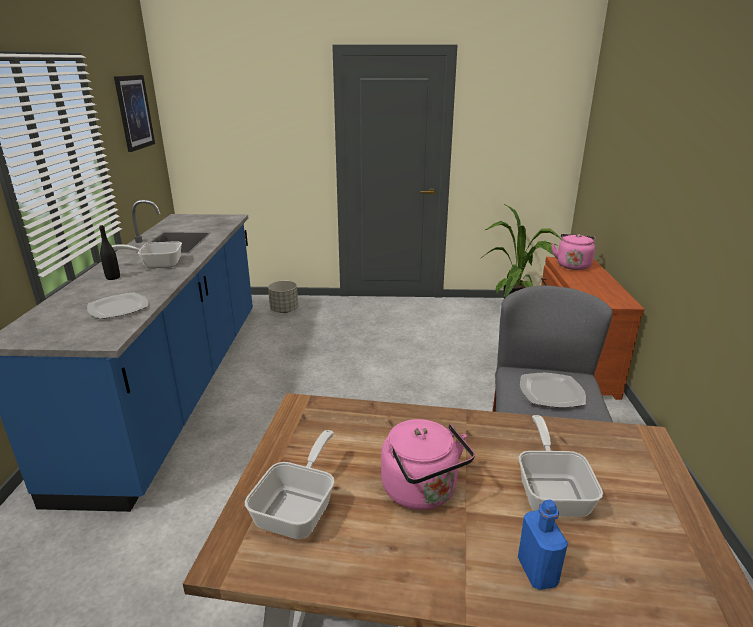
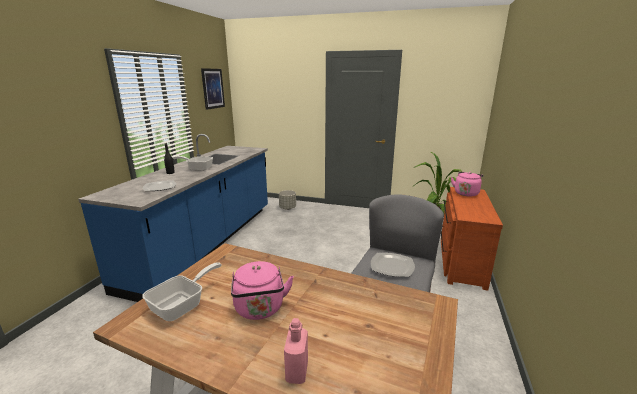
camera: 15 degrees right, 5 degrees down
blue bottle [518,500,568,590] -> pink bottle [284,318,308,384]
frying pan [519,415,603,517] -> none

